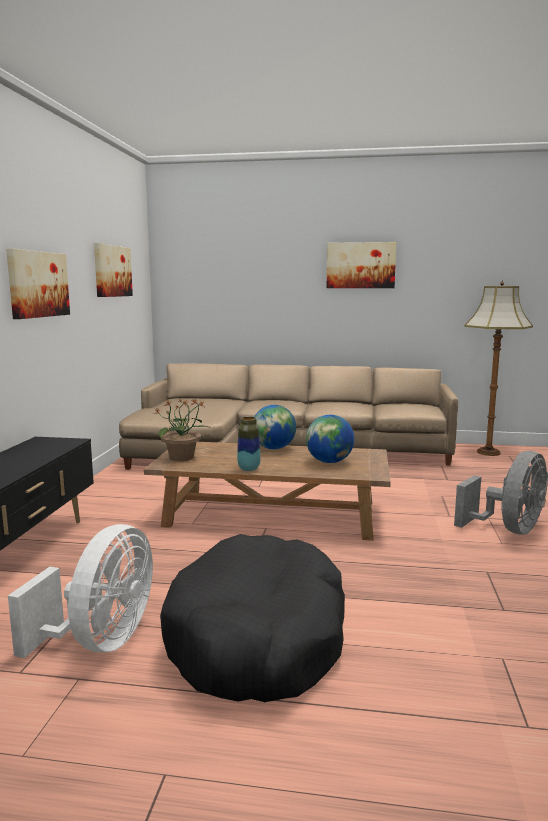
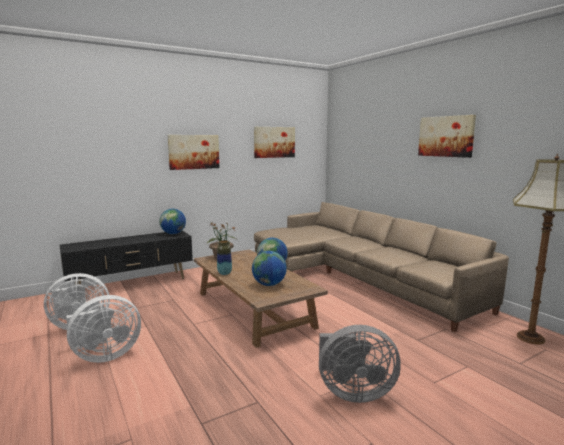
camera: 50 degrees right, 0 degrees up
black dog bed [160,534,345,702] -> white fan [66,295,141,363]
none -> globe [159,209,186,234]

